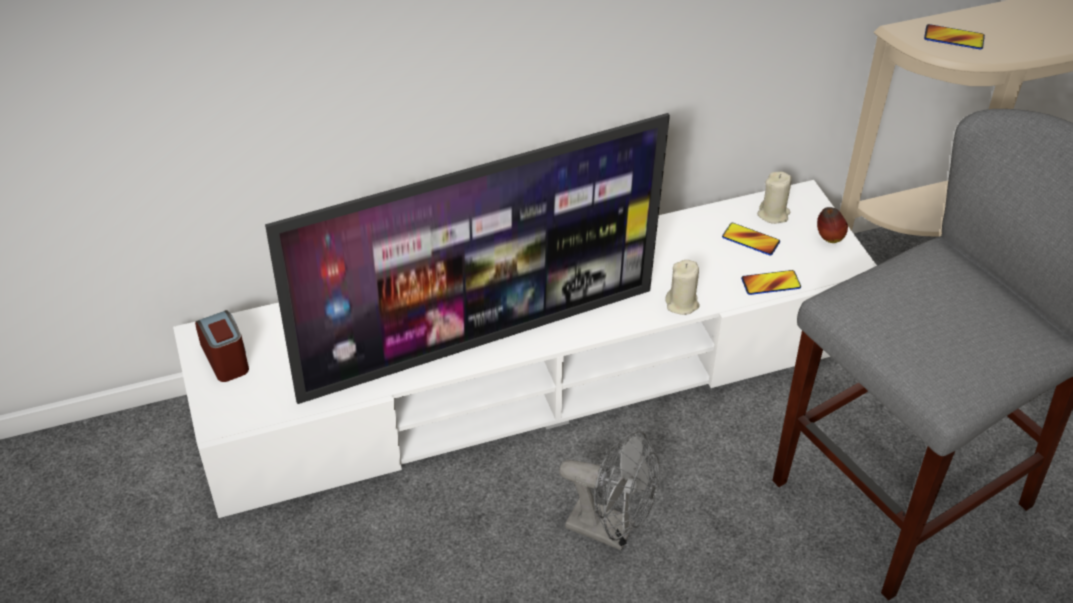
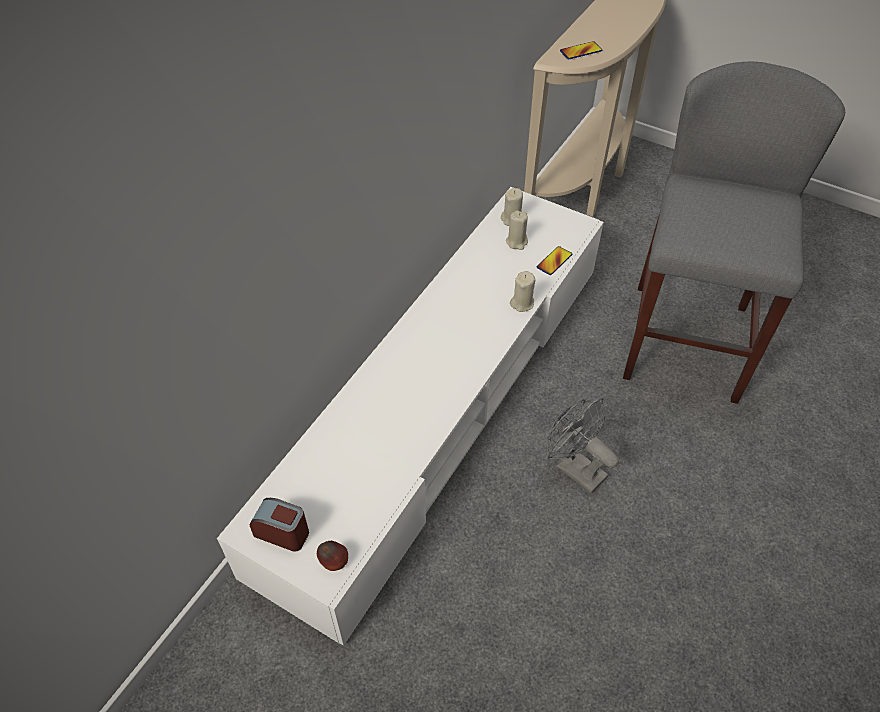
camera: 40 degrees left, 5 degrees up
television [265,113,670,404] -> none
grey fan [559,430,660,551] -> grey fan turned 120 degrees counterclockwise [547,398,619,494]
phone [722,223,780,256] -> beige candle [506,210,528,250]
apple [817,207,848,243] -> apple moved to [317,541,348,571]

